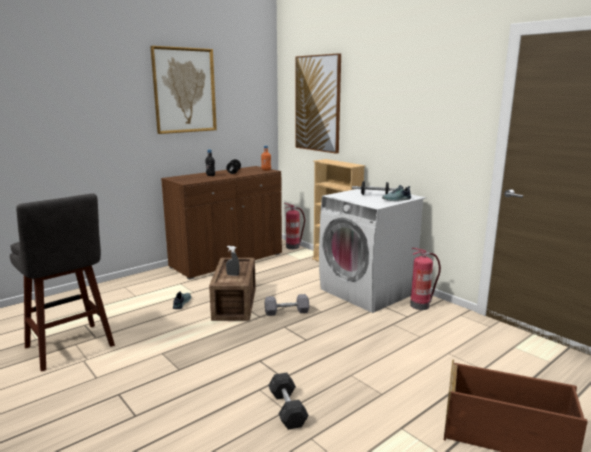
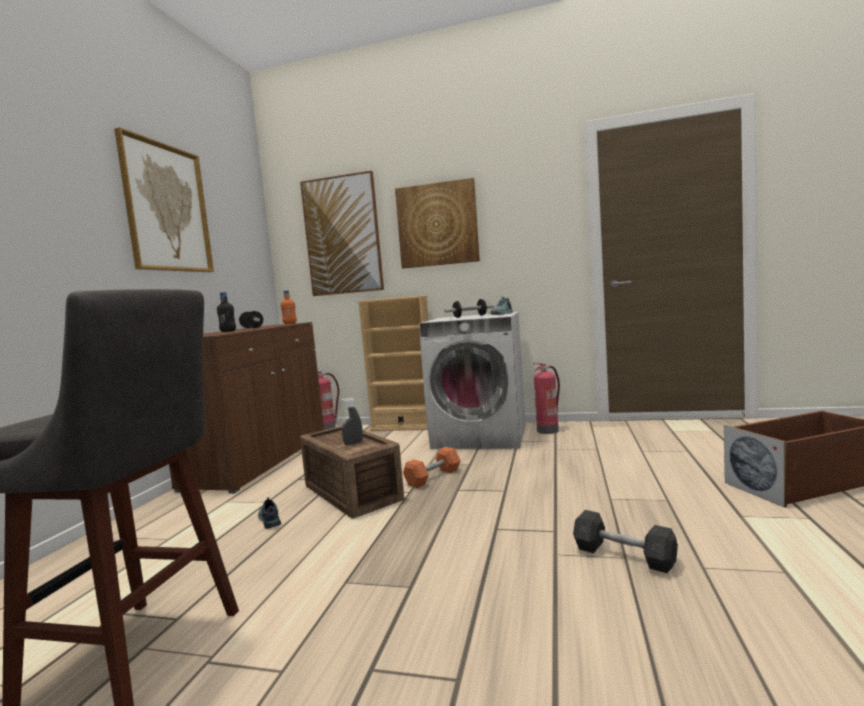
camera: 35 degrees left, 10 degrees down
grey dumbbell [265,294,309,316] -> orange dumbbell [403,447,461,488]
none -> picture [395,178,480,268]

